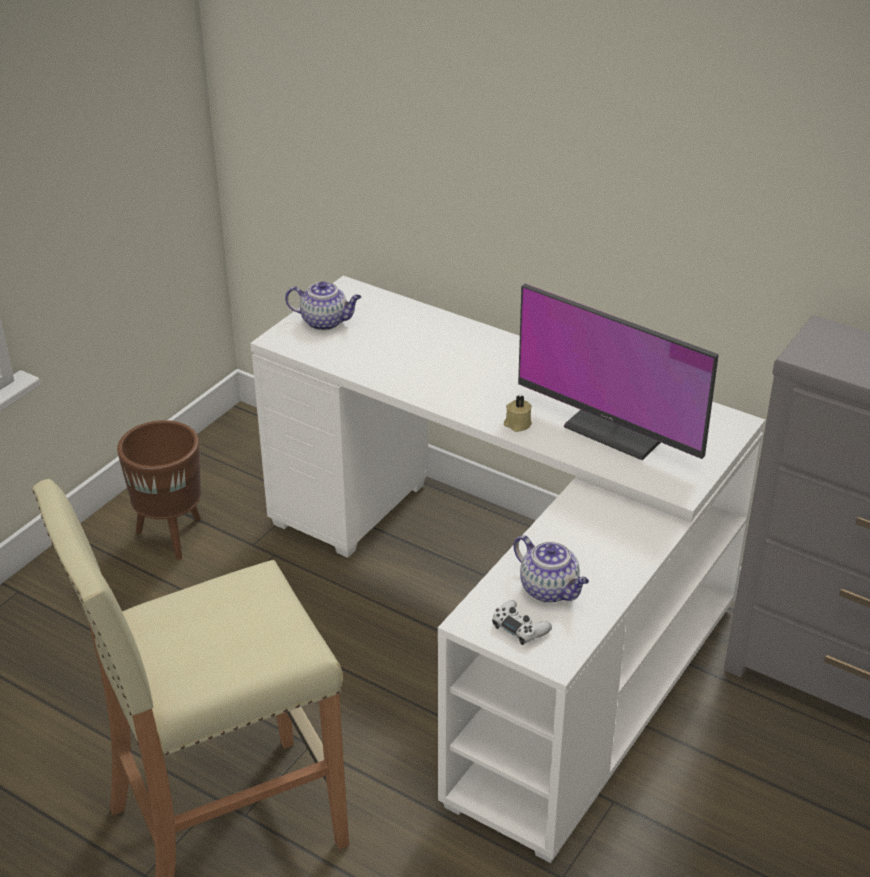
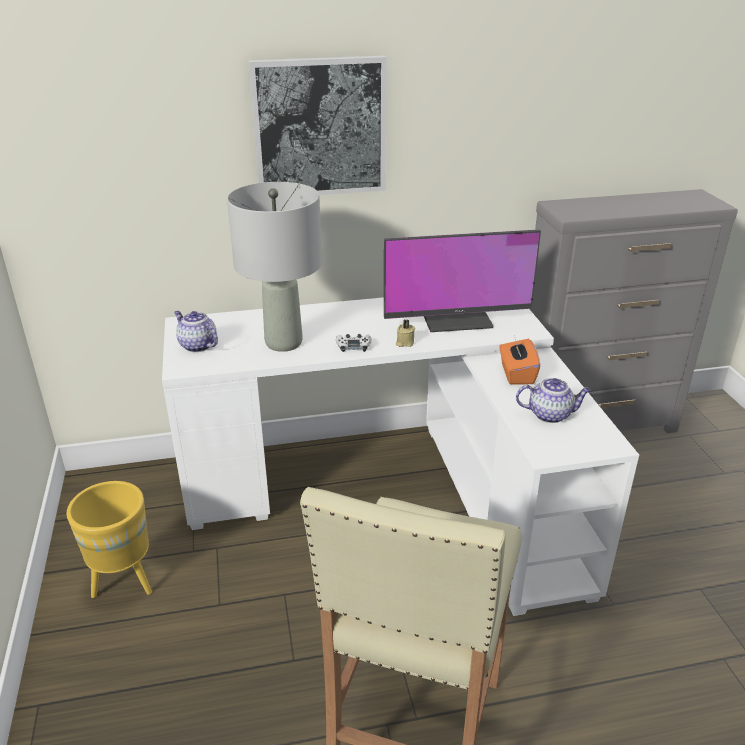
camera: 45 degrees left, 5 degrees down
brown planter [117,420,201,560] -> yellow planter [67,481,152,598]
teapot [285,281,361,330] -> teapot turned 105 degrees counterclockwise [174,311,218,352]
white game controller [492,600,552,645] -> white game controller moved to [336,334,371,352]
none -> grey table lamp [227,182,322,352]
none -> picture [248,56,387,195]
none -> orange tissue box [499,335,540,385]

